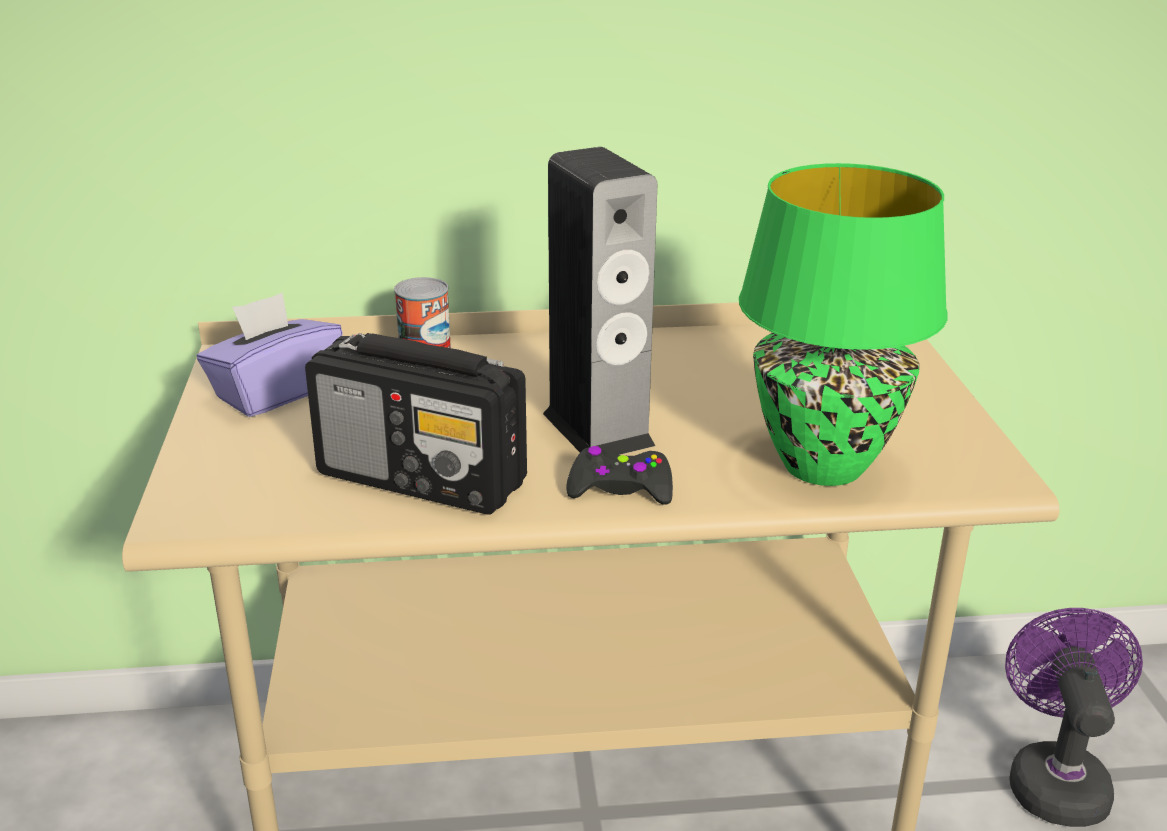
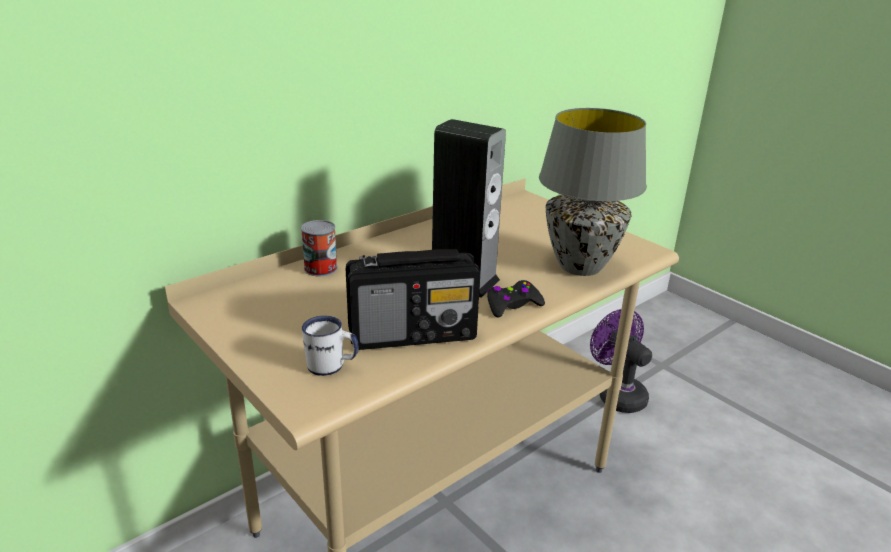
camera: 35 degrees left, 0 degrees up
purple tissue box [197,293,343,417] -> none
green table lamp [739,163,948,486] -> grey table lamp [539,108,647,276]
none -> white mug [302,316,358,376]

